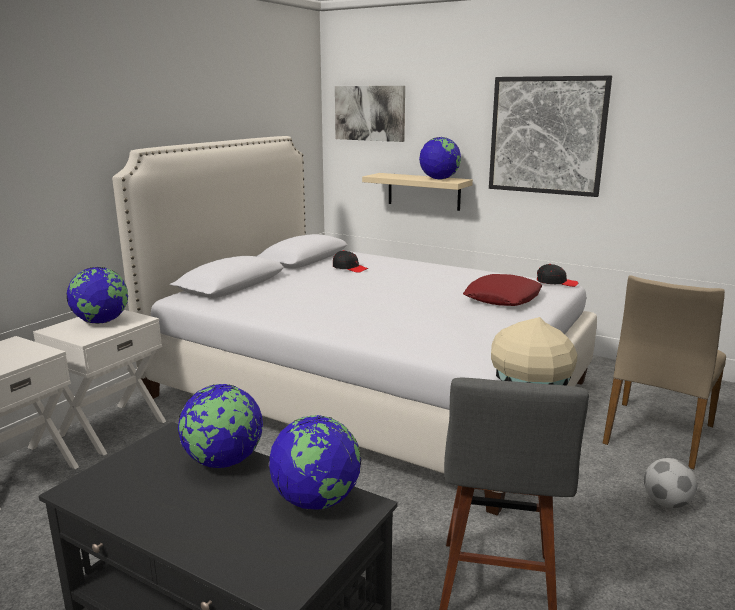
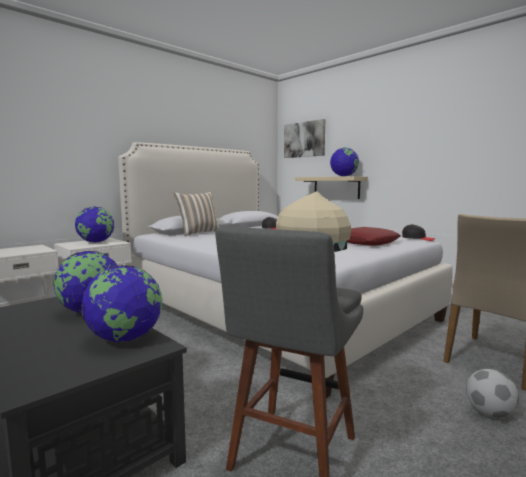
camera: 15 degrees right, 10 degrees down
picture [489,76,612,197] -> none
none -> pillow [174,191,219,237]

